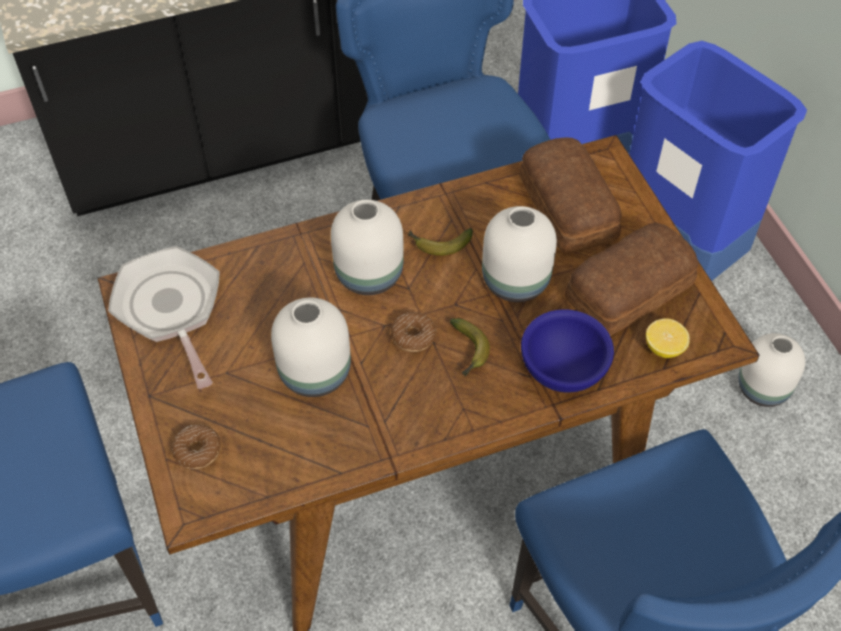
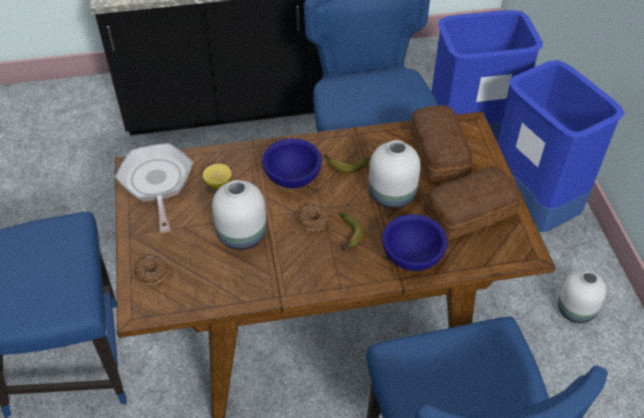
camera: 10 degrees right, 5 degrees down
white vase [331,200,404,295] -> blue bowl [262,138,322,188]
lemon [646,318,690,358] -> lemon moved to [203,164,232,188]

